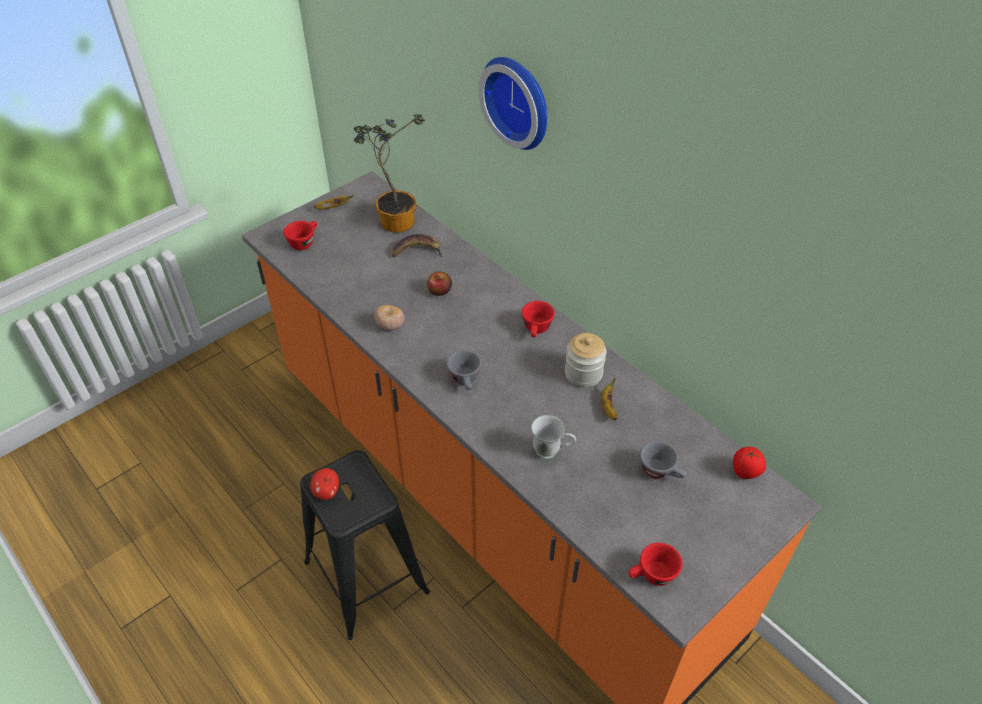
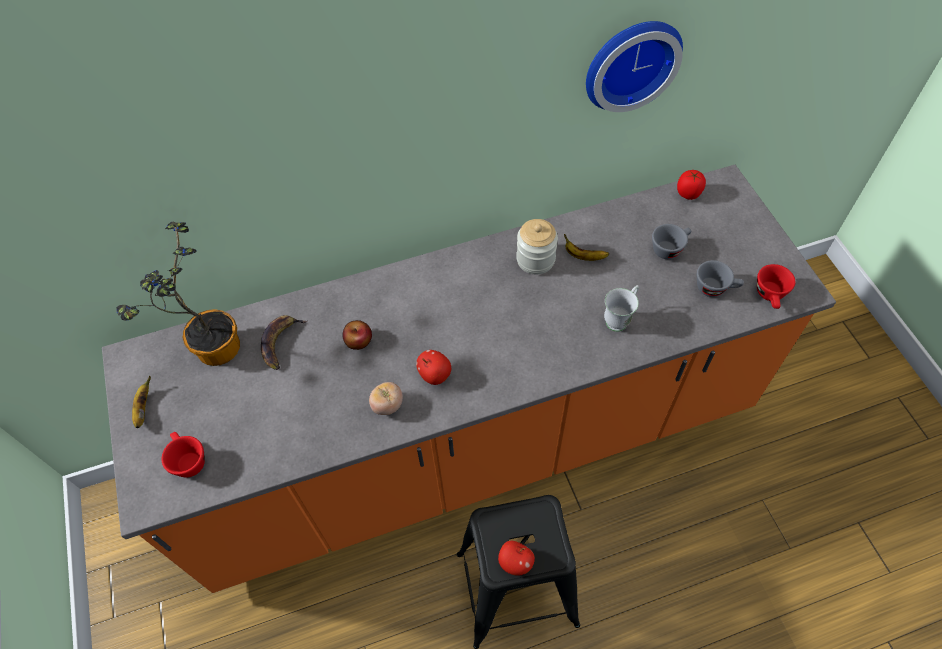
camera: 65 degrees left, 10 degrees up
grey cup [447,350,481,390] -> grey cup moved to [697,260,744,297]
wall clock [478,57,547,150] -> wall clock moved to [586,21,683,112]
red cup [522,301,555,337] -> none
none -> apple [416,350,451,385]

